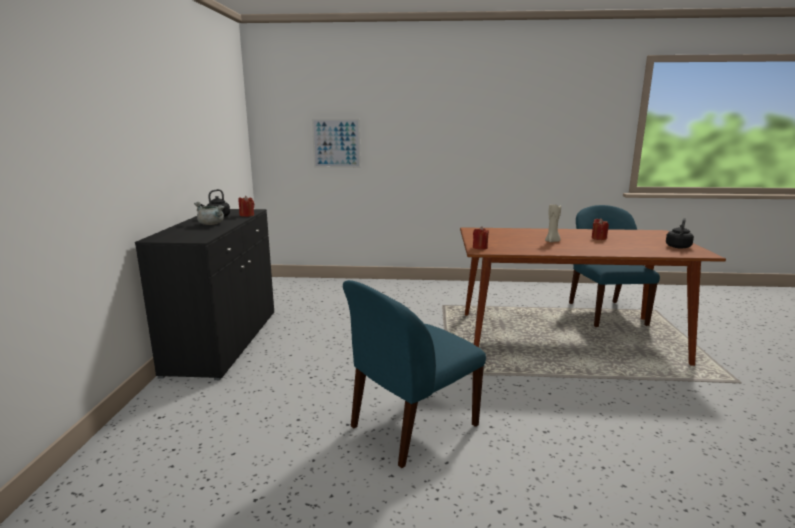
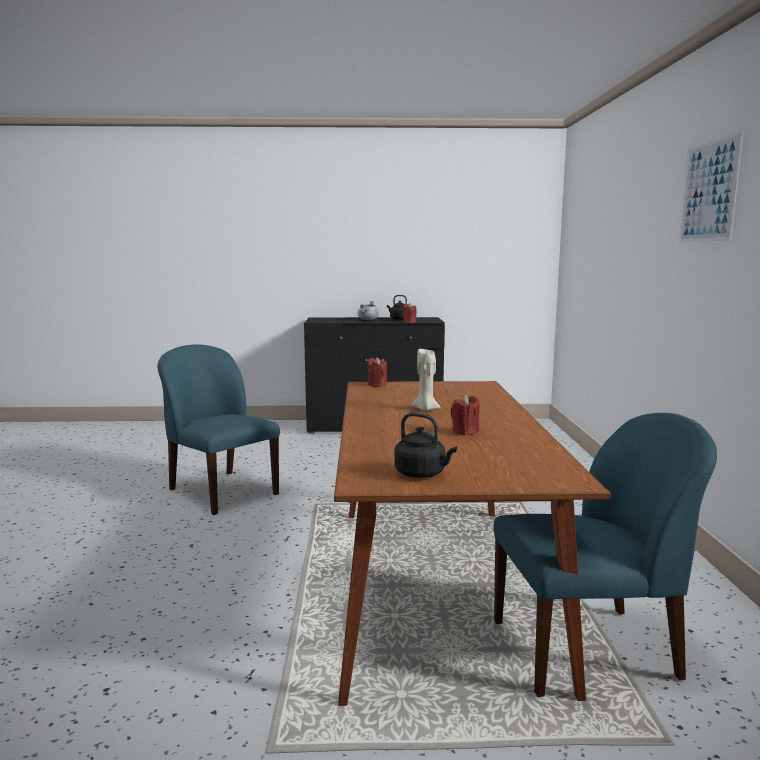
camera: 85 degrees right, 5 degrees down
picture [312,119,361,168] -> picture moved to [679,132,744,242]

